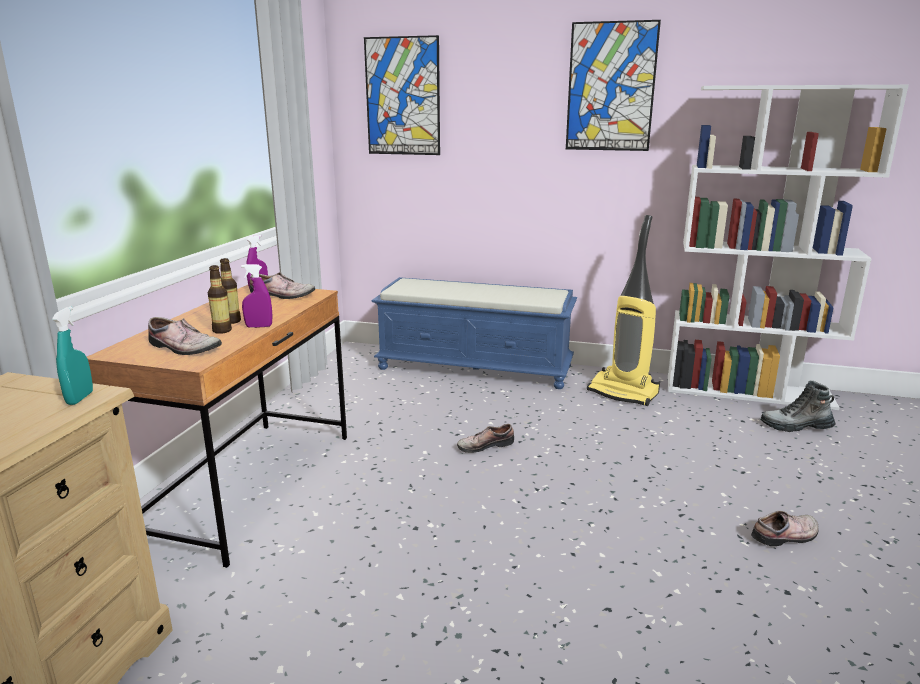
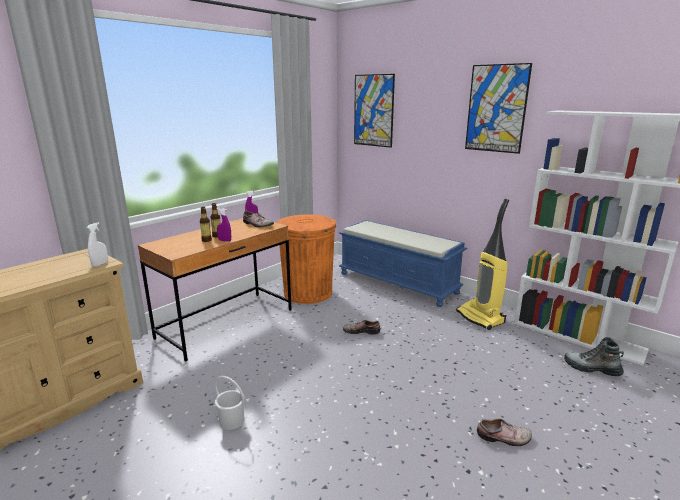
camera: 25 degrees right, 0 degrees up
turquoise spray bottle [52,306,93,405] -> white spray bottle [86,222,108,267]
shoe [148,317,222,355] -> none
none -> white bucket [215,376,245,430]
none -> orange trash can [277,215,336,304]

